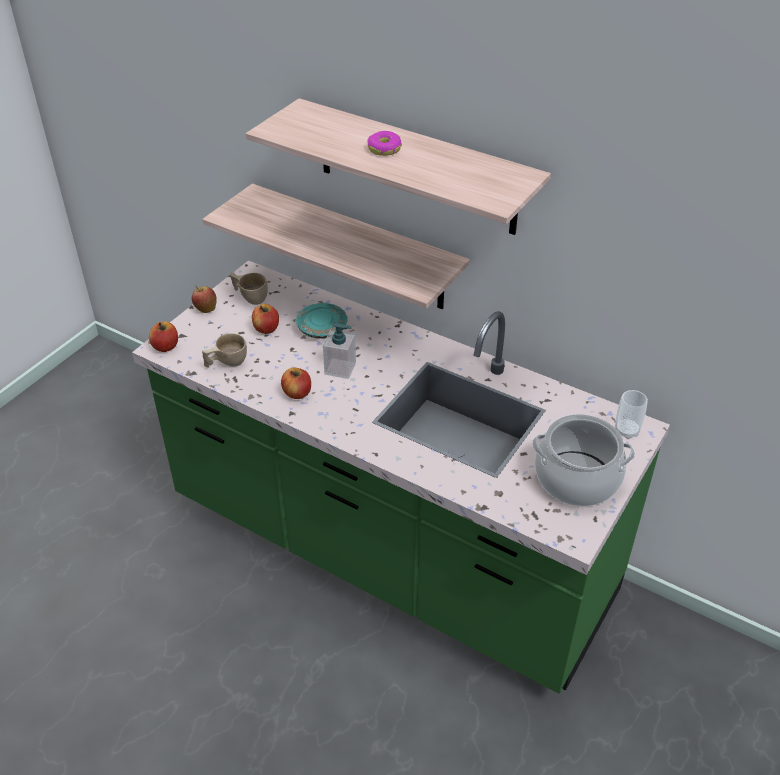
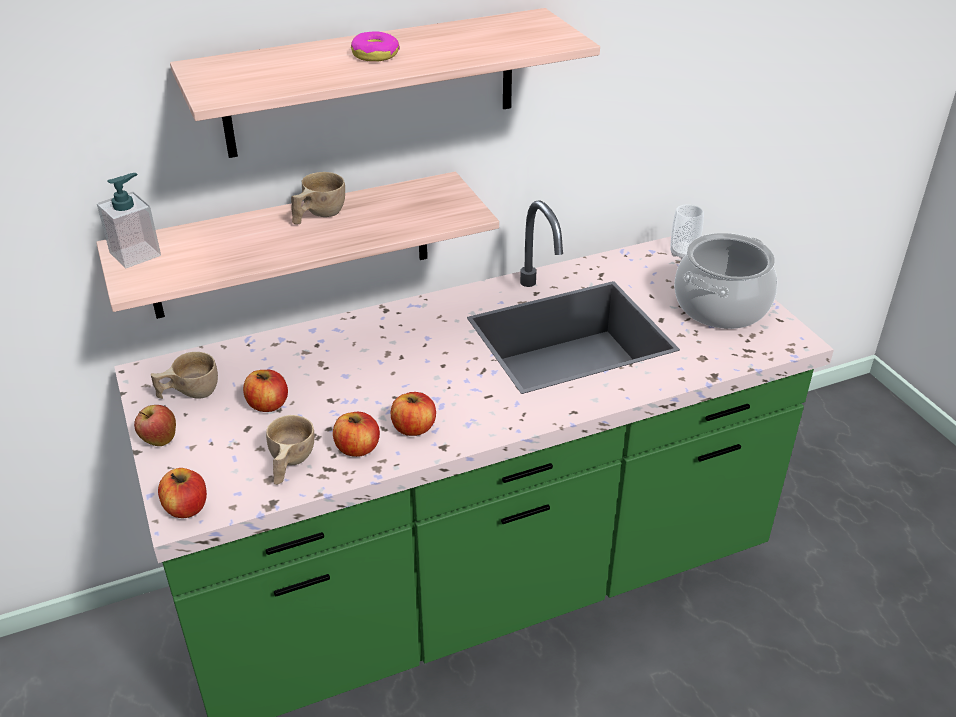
camera: 55 degrees left, 5 degrees down
turquoise plate [296,303,348,339] -> none
soap dispenser [323,323,356,379] -> soap dispenser moved to [97,173,161,268]
none -> beige cup [291,172,345,225]
none -> apple [333,412,380,457]

